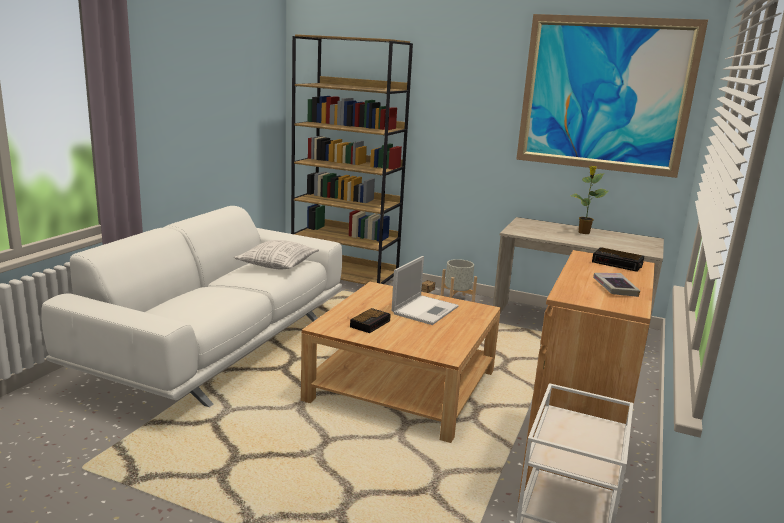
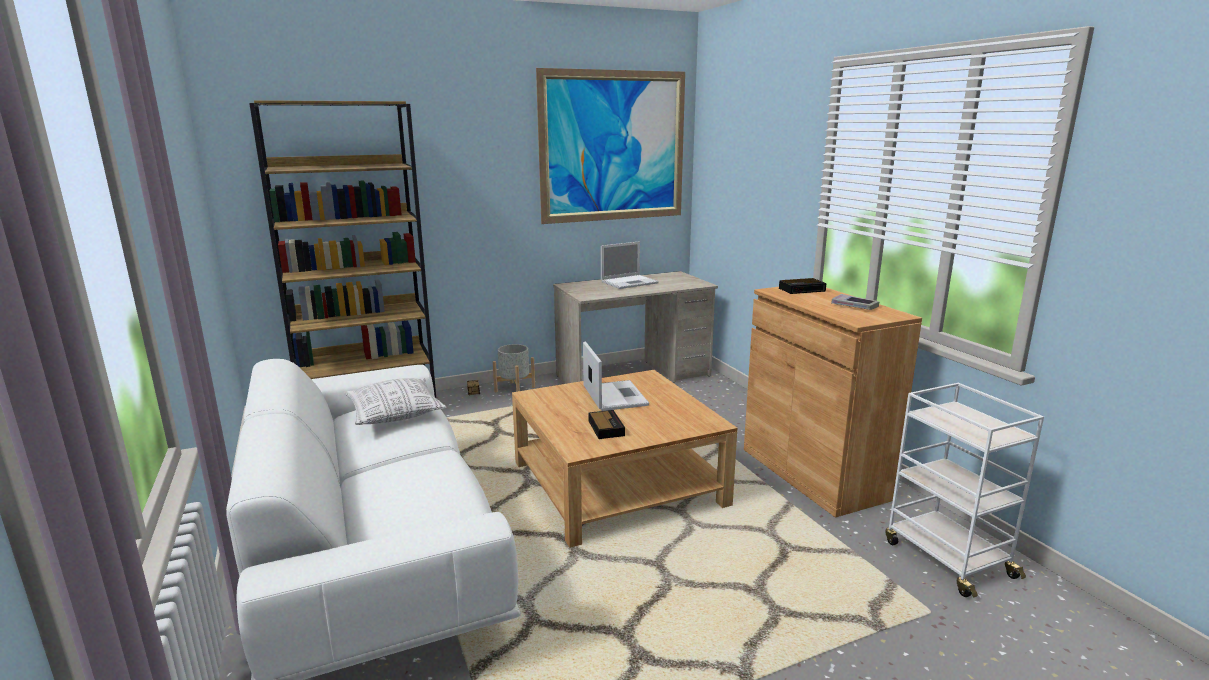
camera: 45 degrees left, 0 degrees up
potted plant [571,166,609,234] -> laptop [601,241,659,289]

